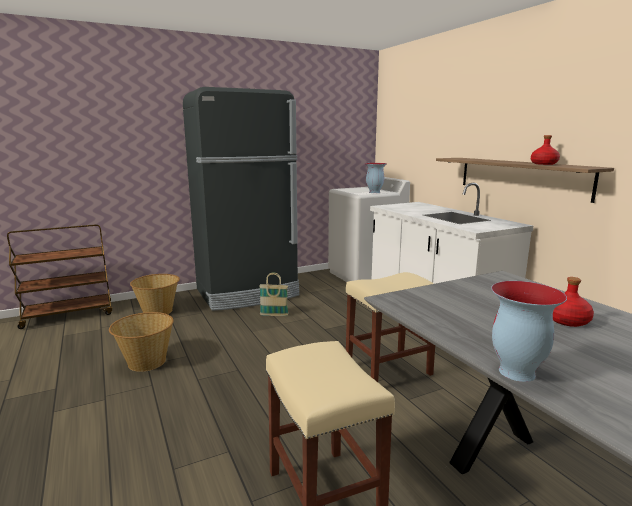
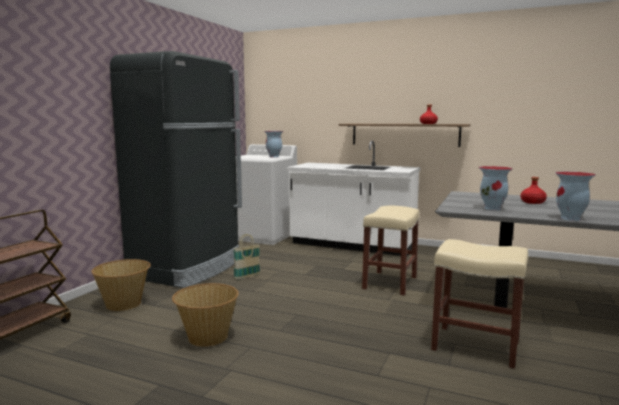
camera: 40 degrees left, 5 degrees down
none -> vase [479,166,513,210]

